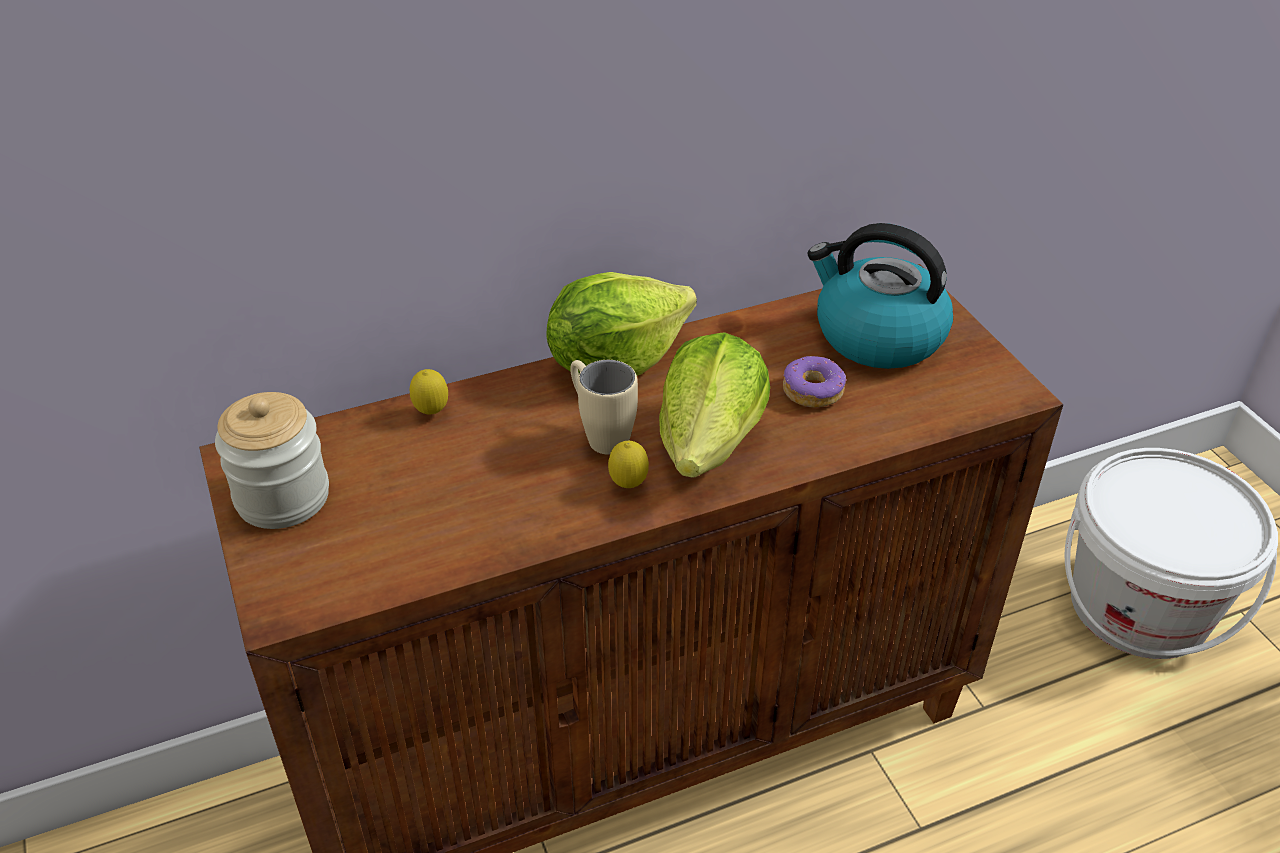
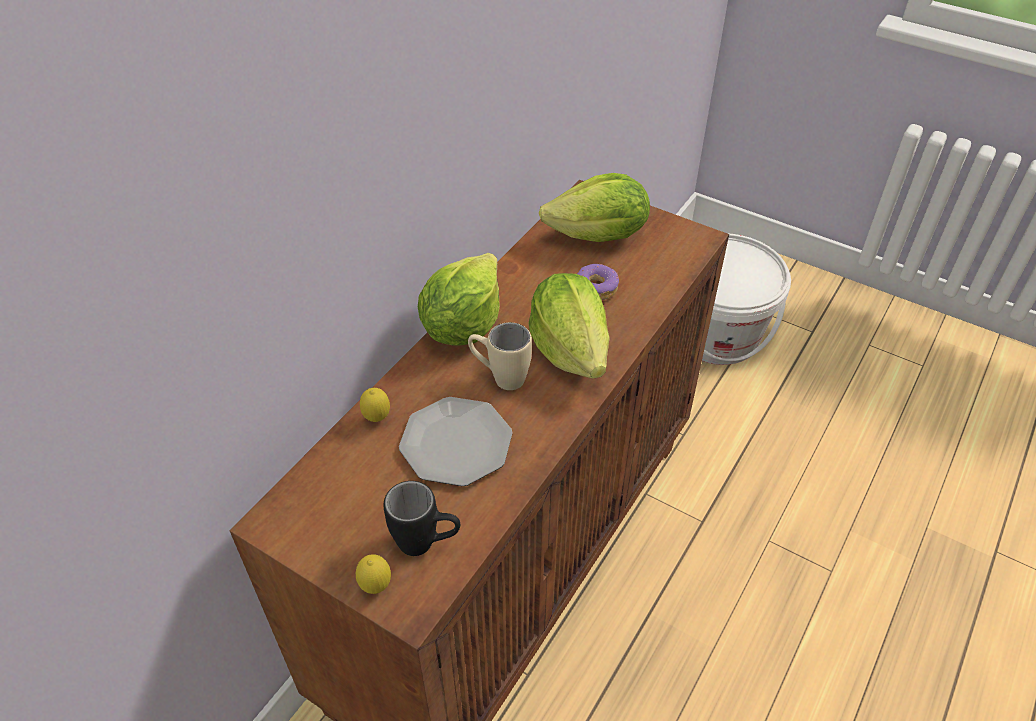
camera: 35 degrees left, 5 degrees up
jar [215,392,329,529] -> none
lemon [608,441,649,488] -> lemon moved to [356,554,391,594]
kettle [808,223,953,369] -> lettuce [539,173,650,242]
none -> black mug [383,481,460,556]
none -> plate [399,397,513,486]

